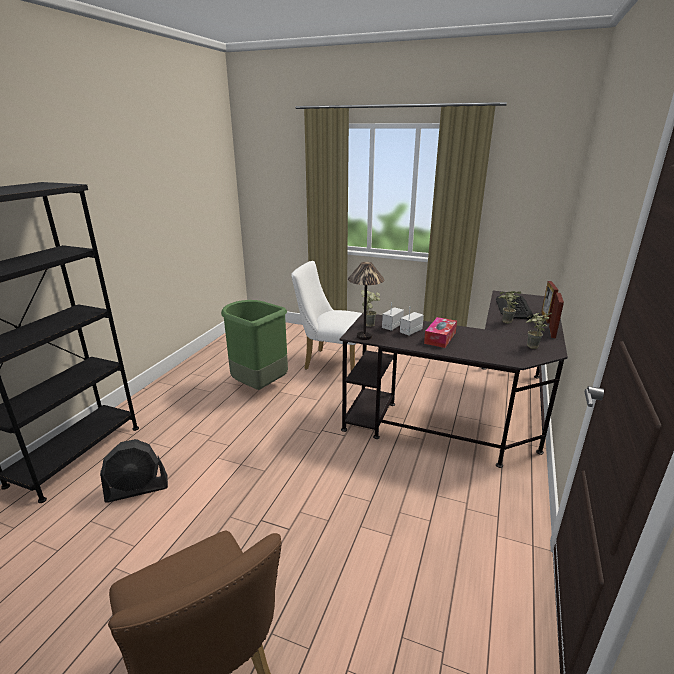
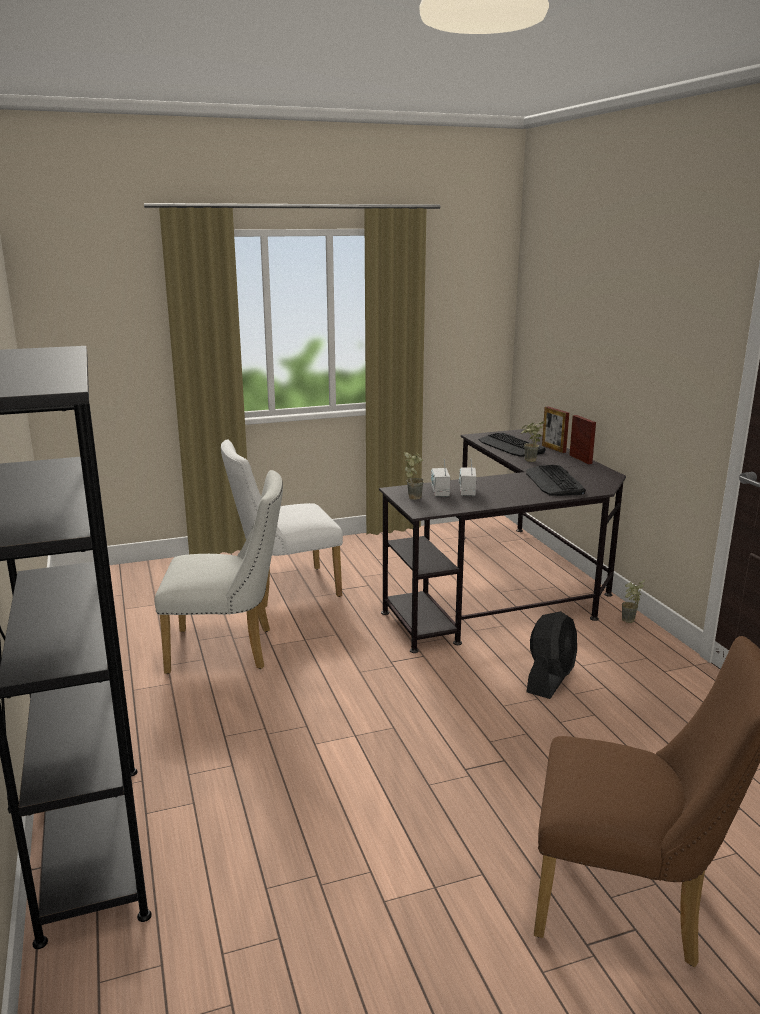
camera: 40 degrees left, 5 degrees down
black fan [100,439,168,503] -> black fan moved to [526,611,577,699]
green trash can [221,300,288,390] -> white chair [155,470,283,674]
table lamp [348,262,384,340] -> none
tissue box [424,317,457,348] -> none
potted plant [526,312,552,349] -> potted plant moved to [622,579,645,623]
none -> keyboard [526,465,586,496]

